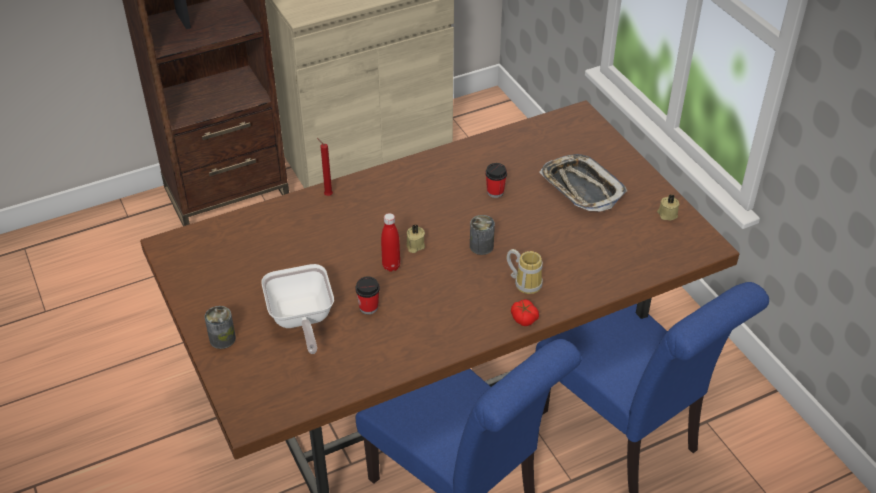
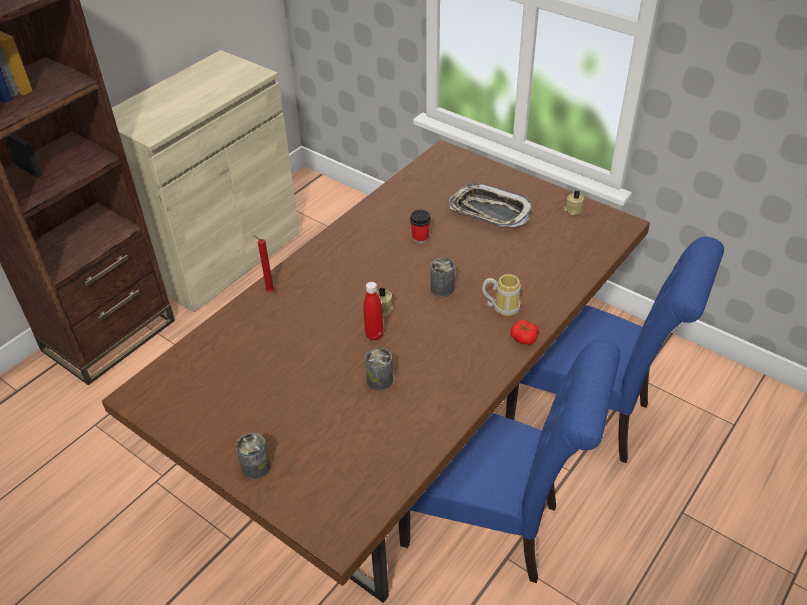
camera: 25 degrees left, 0 degrees up
frying pan [261,264,334,354] -> none
cup [355,277,380,314] -> can [365,348,393,391]

